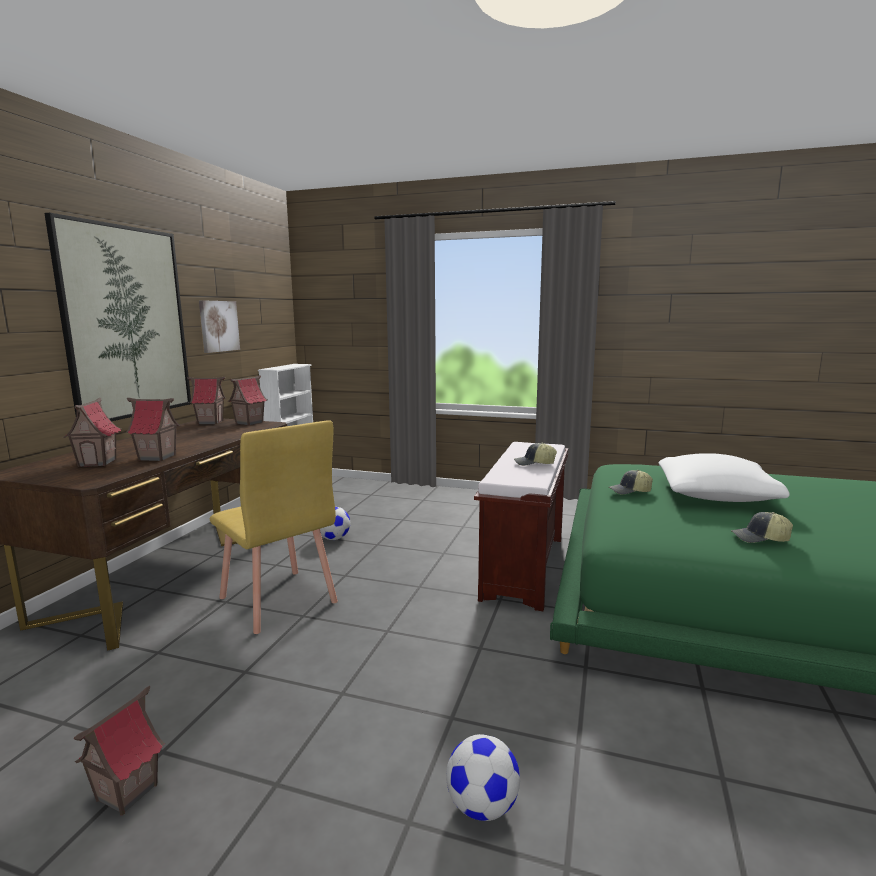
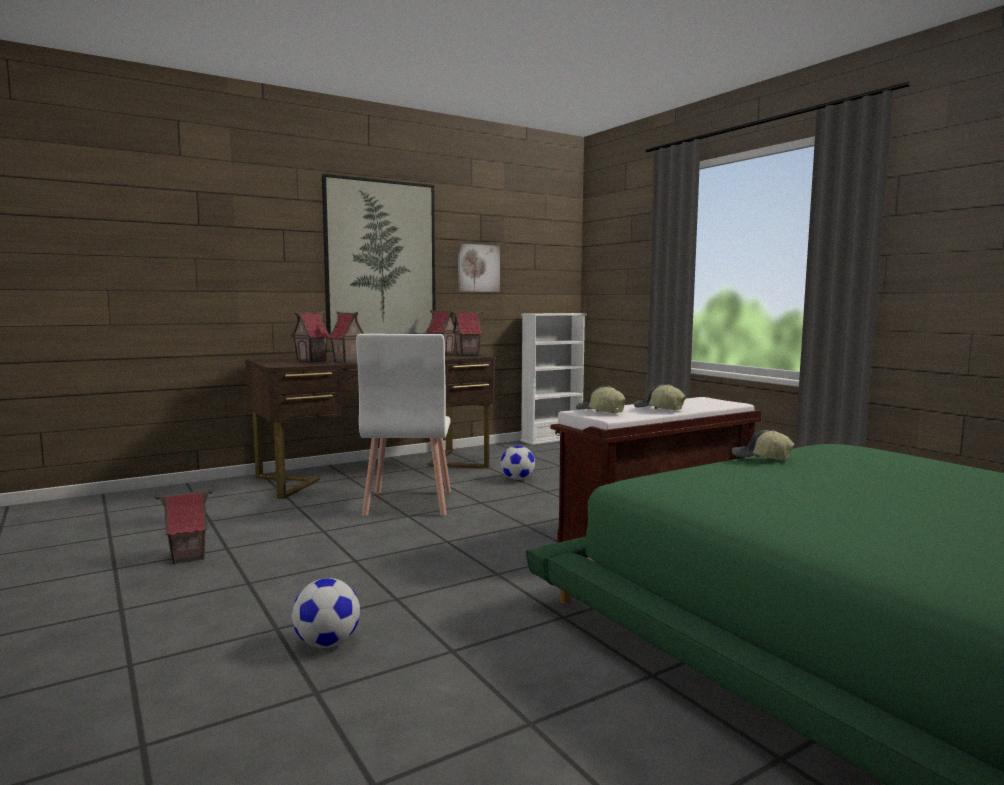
camera: 40 degrees right, 5 degrees down
yellow chair [210,420,338,634] -> white chair [356,334,451,516]
white pillow [659,453,790,502] -> none
cap [731,512,793,543] -> cap moved to [576,386,626,413]

